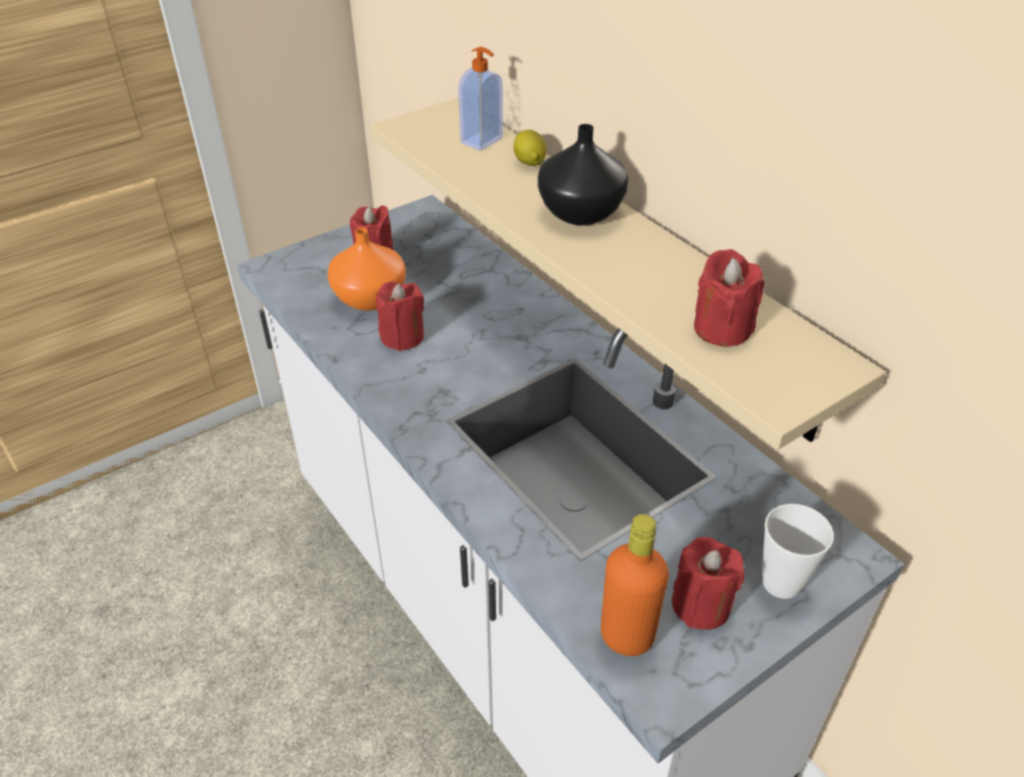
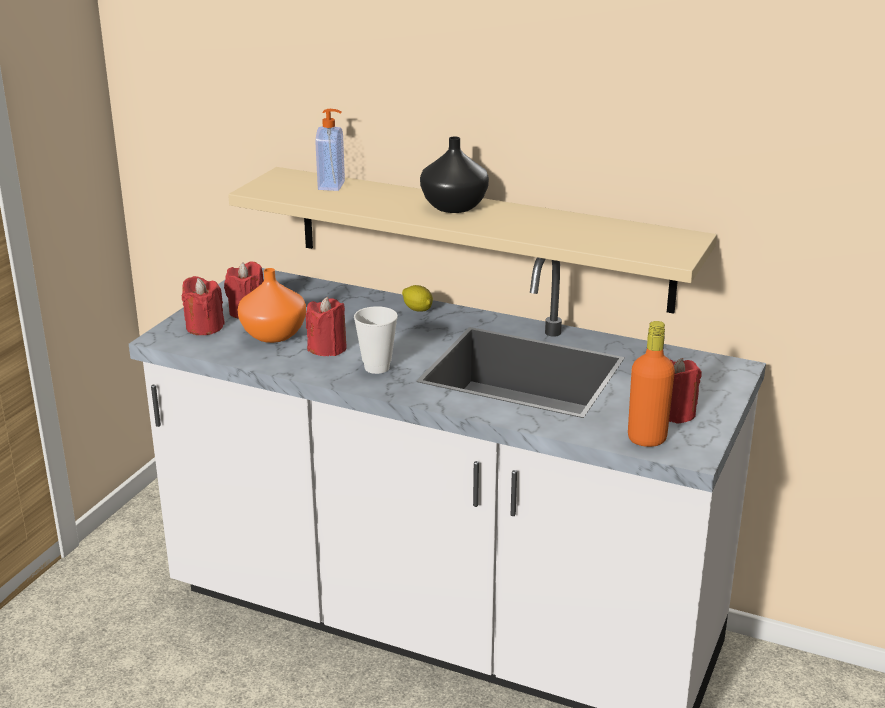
camera: 30 degrees left, 15 degrees down
lemon [514,130,547,166] -> lemon moved to [402,285,433,312]
red candle [694,249,764,347] -> red candle moved to [182,276,225,335]
cup [762,504,834,599] -> cup moved to [354,306,398,374]

